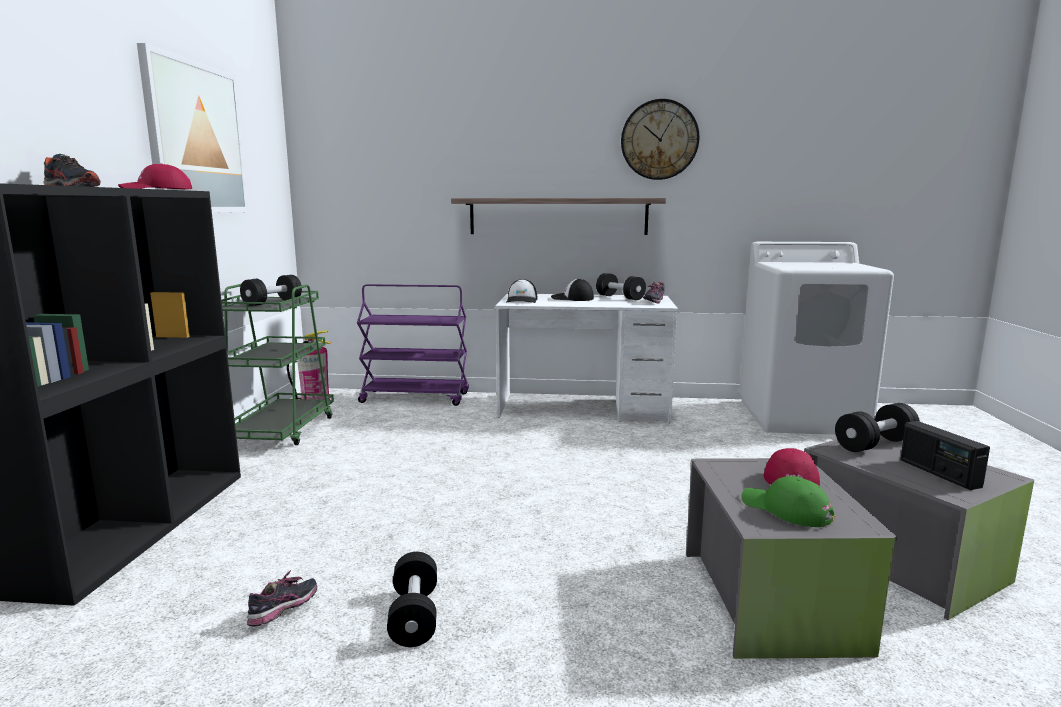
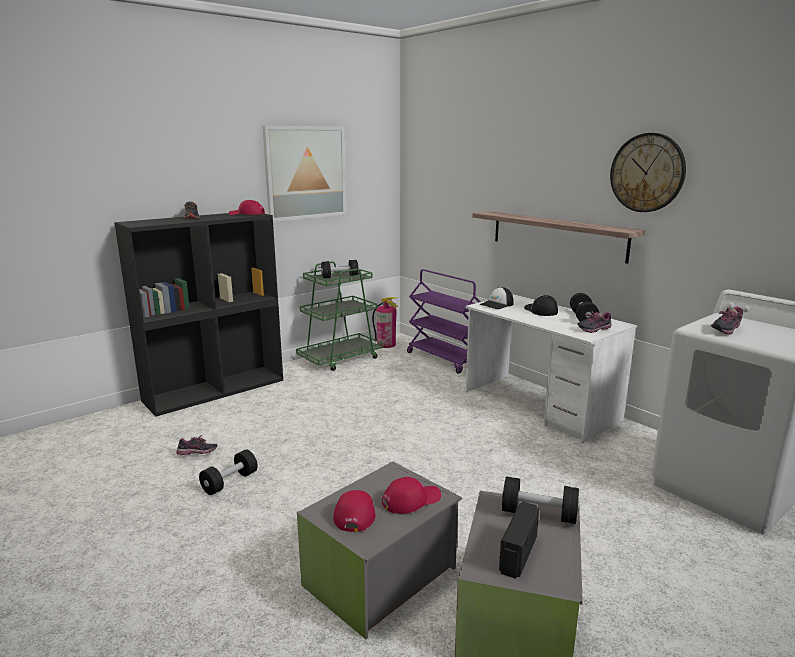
camera: 45 degrees right, 5 degrees up
green cap [741,476,835,527] -> red cap [333,490,376,532]
none -> shoe [711,307,743,335]

